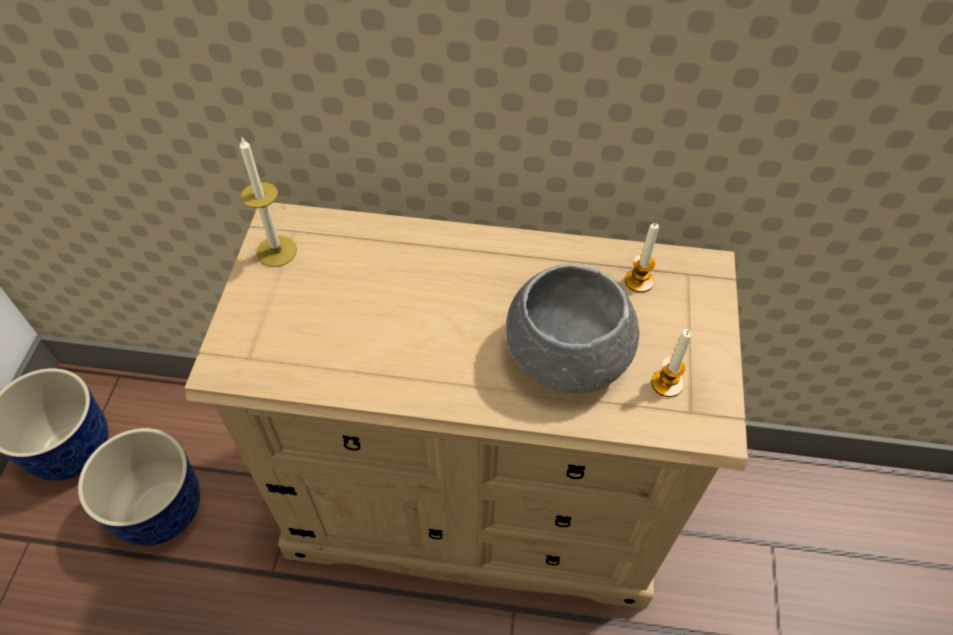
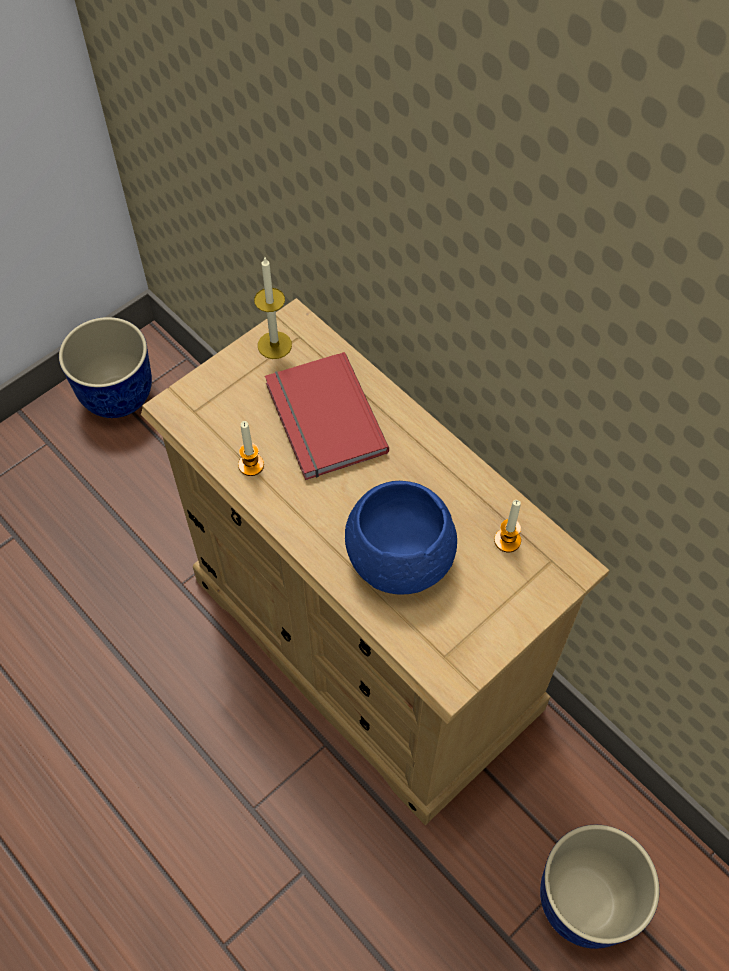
camera: 40 degrees right, 5 degrees up
planter [78,428,200,546] -> planter moved to [540,825,659,949]
grey bowl [506,264,639,393] -> blue bowl [345,481,457,595]
candle [651,329,692,397] -> candle moved to [238,421,264,476]
none -> red book [265,352,389,480]

